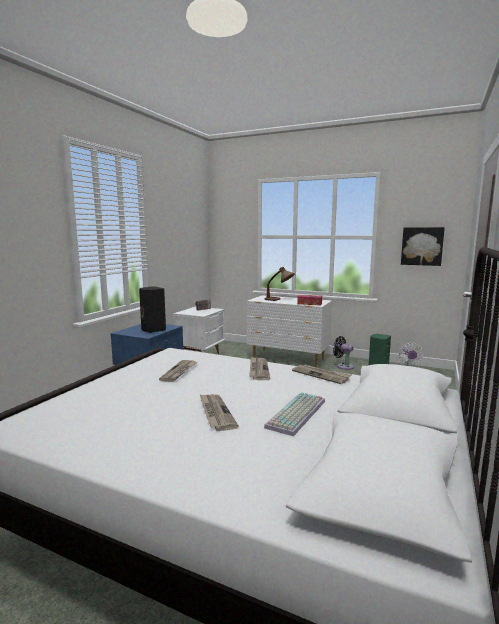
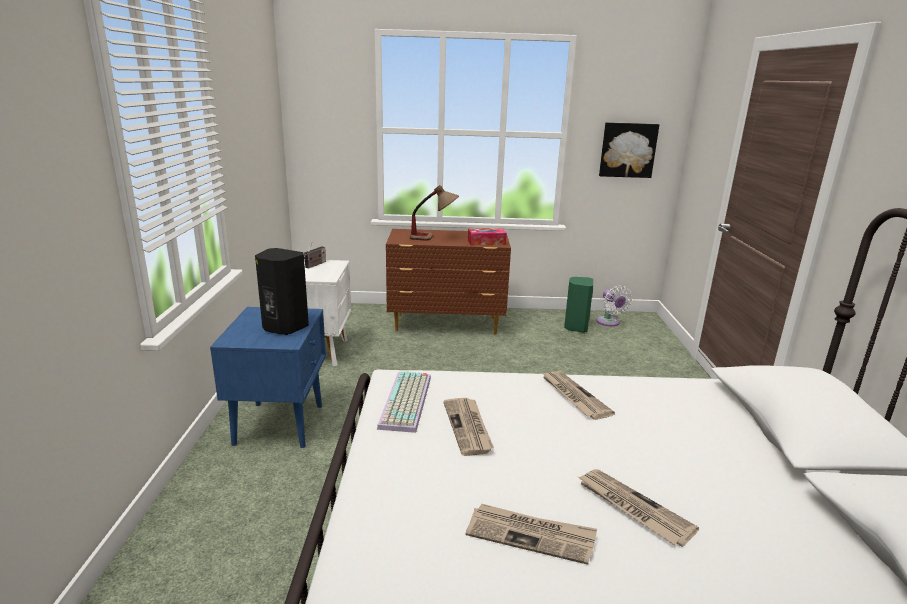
camera: 25 degrees left, 10 degrees up
white dresser [247,295,332,367] -> brown dresser [386,229,511,334]
keyboard [264,392,325,436] -> keyboard moved to [377,371,431,433]
newspaper [292,365,351,384] -> newspaper moved to [466,503,597,565]
black fan [333,336,354,370] -> none

